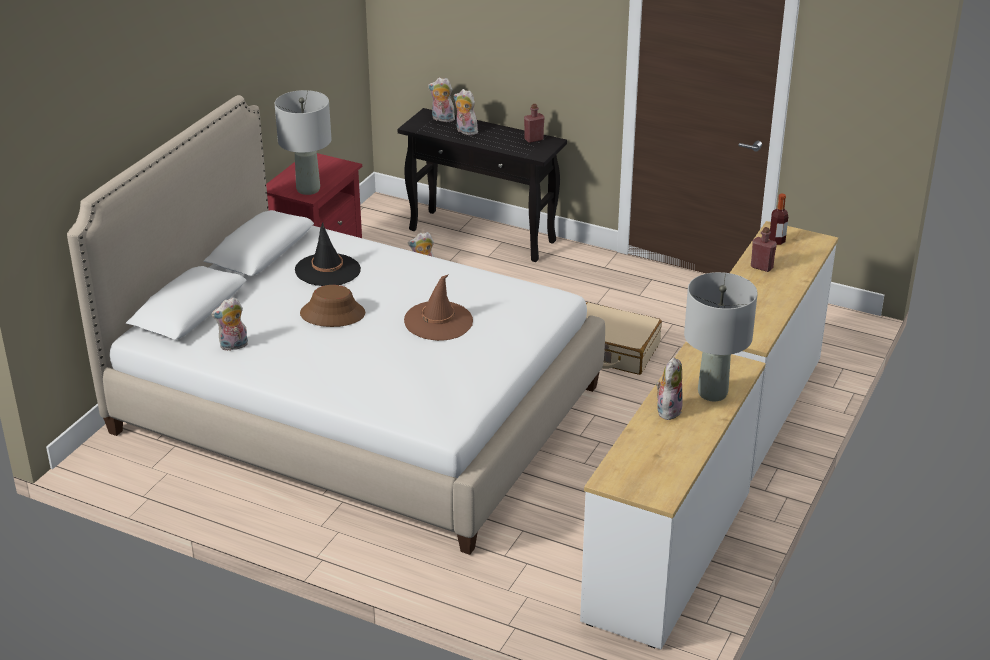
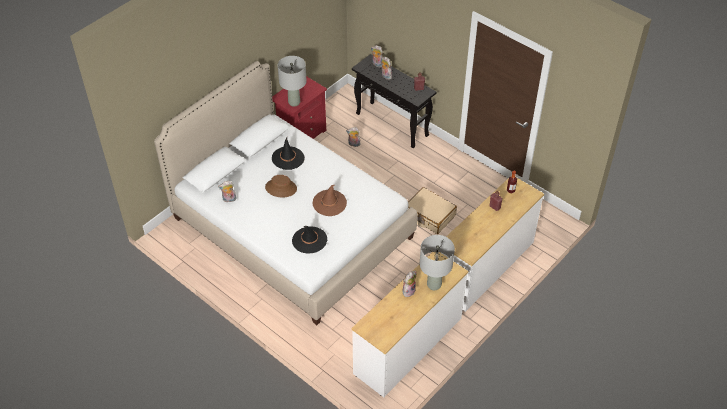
camera: 15 degrees right, 15 degrees up
none -> black hat [292,226,327,254]

